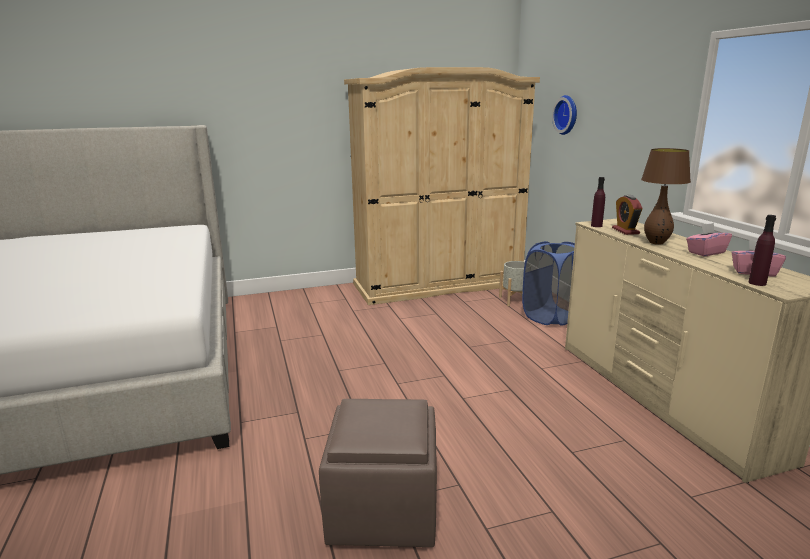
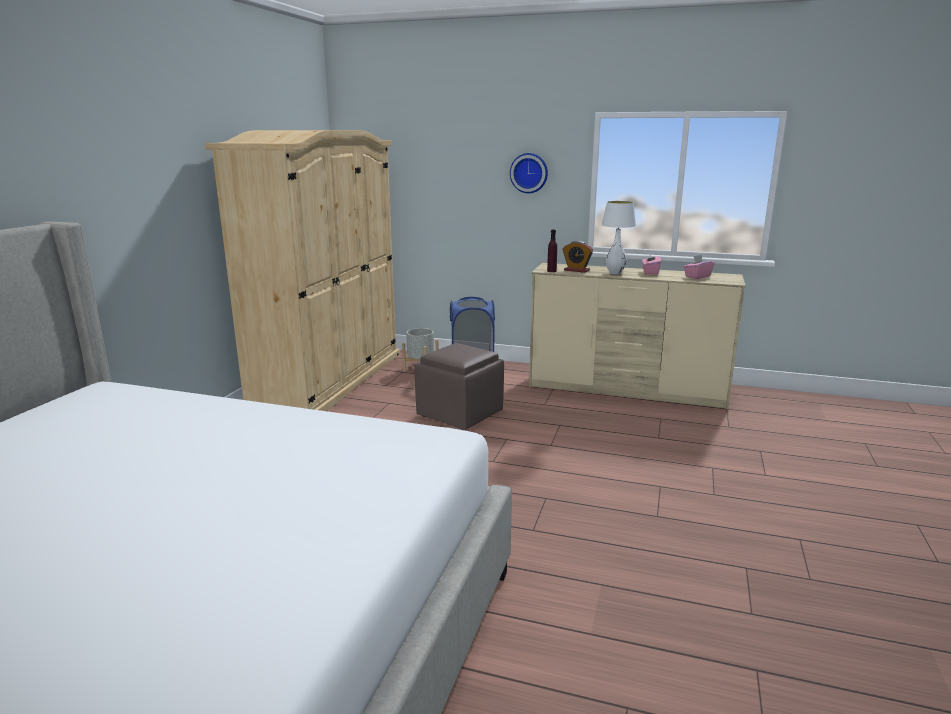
camera: 55 degrees left, 0 degrees up
brown ottoman [319,399,437,547] -> brown ottoman moved to [415,343,504,430]
wall clock [552,95,577,135] -> wall clock moved to [510,153,548,193]
brown table lamp [641,148,691,245] -> white table lamp [601,201,636,274]
purple bottle [749,215,776,286] -> none

